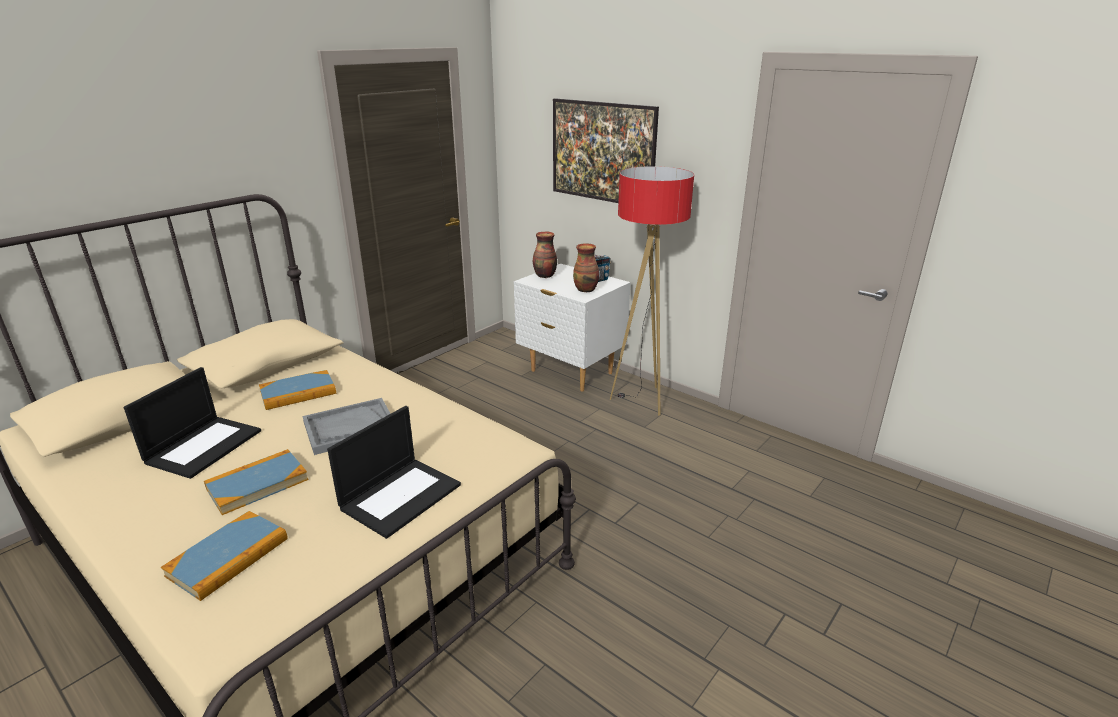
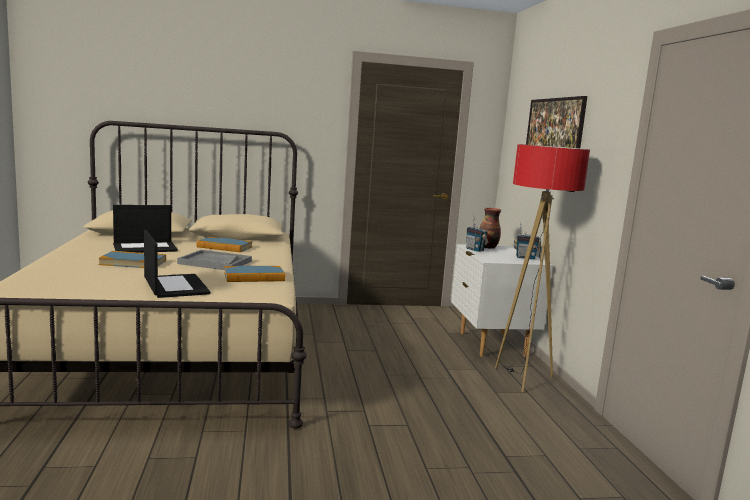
camera: 40 degrees right, 15 degrees down
book [161,511,288,601] -> book moved to [224,266,285,282]
laptop [327,406,461,539] -> laptop turned 105 degrees counterclockwise [144,230,210,298]
vase [573,243,599,293] -> none
none -> radio [466,215,488,252]

